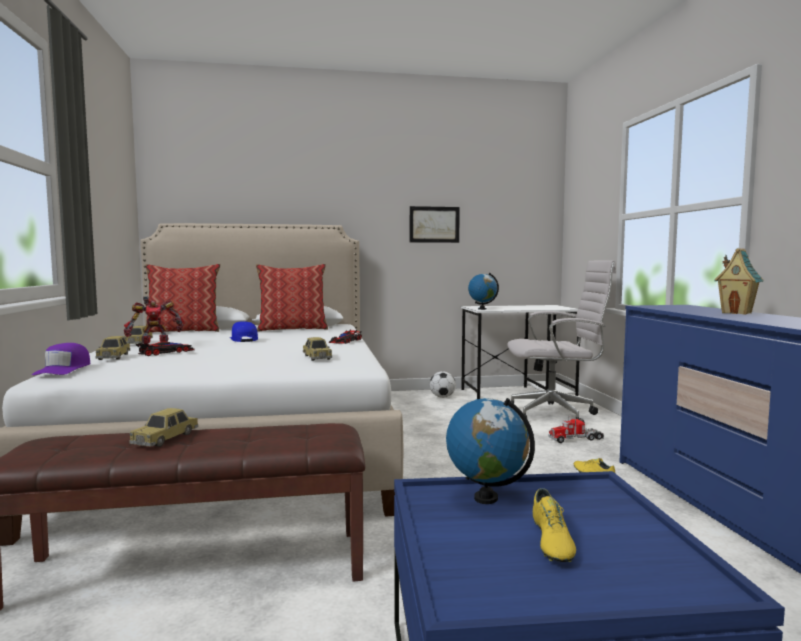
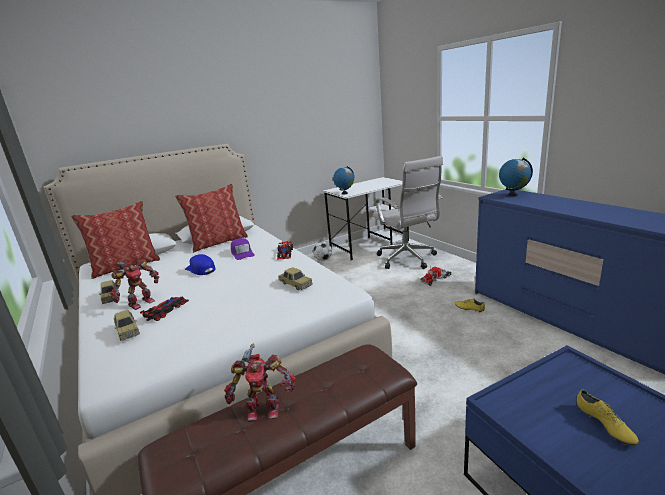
camera: 20 degrees left, 15 degrees up
purple cap [32,343,90,375] -> purple cap moved to [231,238,255,260]
toy car [129,408,198,447] -> toy robot [224,343,296,422]
picture [410,206,460,243] -> none
globe [446,398,535,504] -> globe moved to [499,158,533,196]
white office chair [507,261,616,423] -> white office chair turned 90 degrees clockwise [373,156,443,269]
toy house [714,248,763,315] -> none

